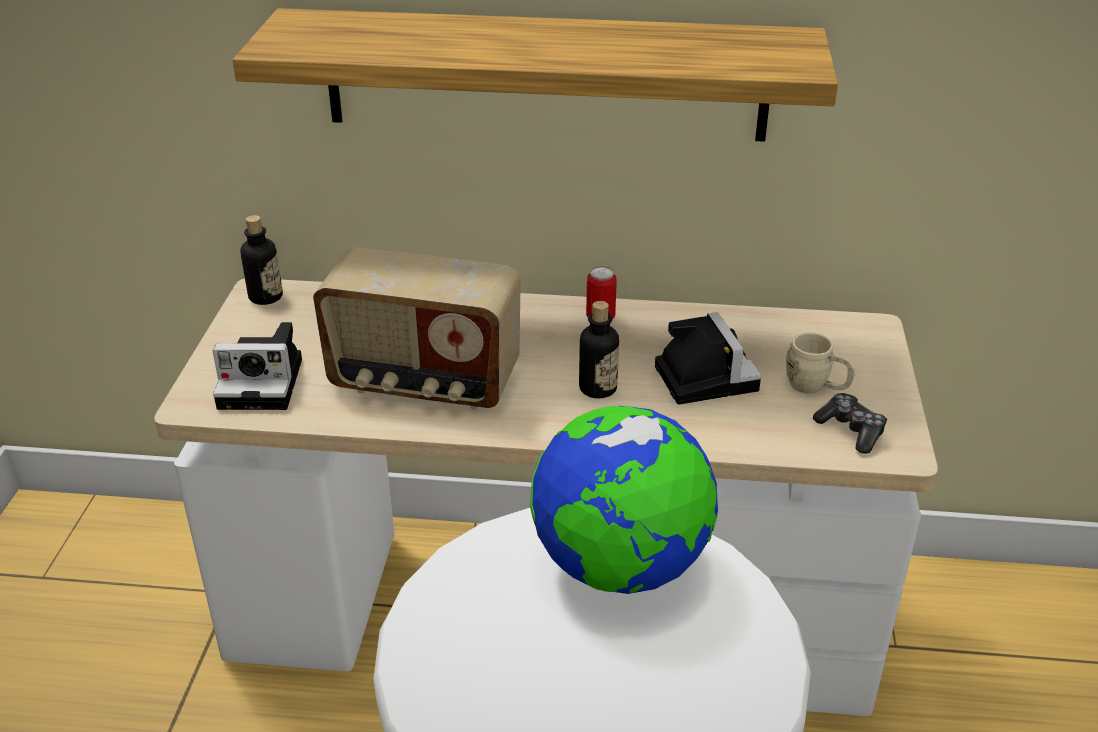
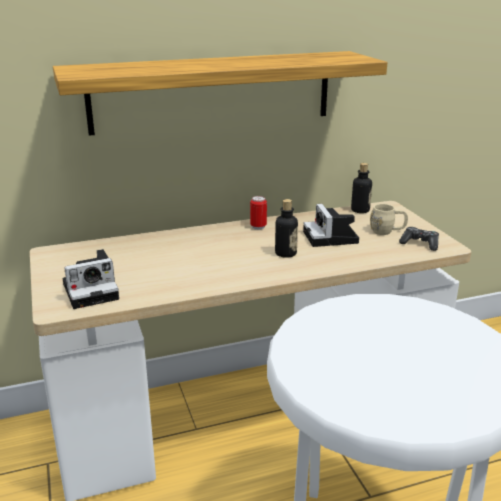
camera: 25 degrees left, 10 degrees down
bottle [240,215,283,305] -> bottle moved to [351,163,372,213]
radio [313,247,521,409] -> none
globe [530,406,718,594] -> none
camera [655,312,761,404] -> camera turned 150 degrees counterclockwise [303,204,359,247]

